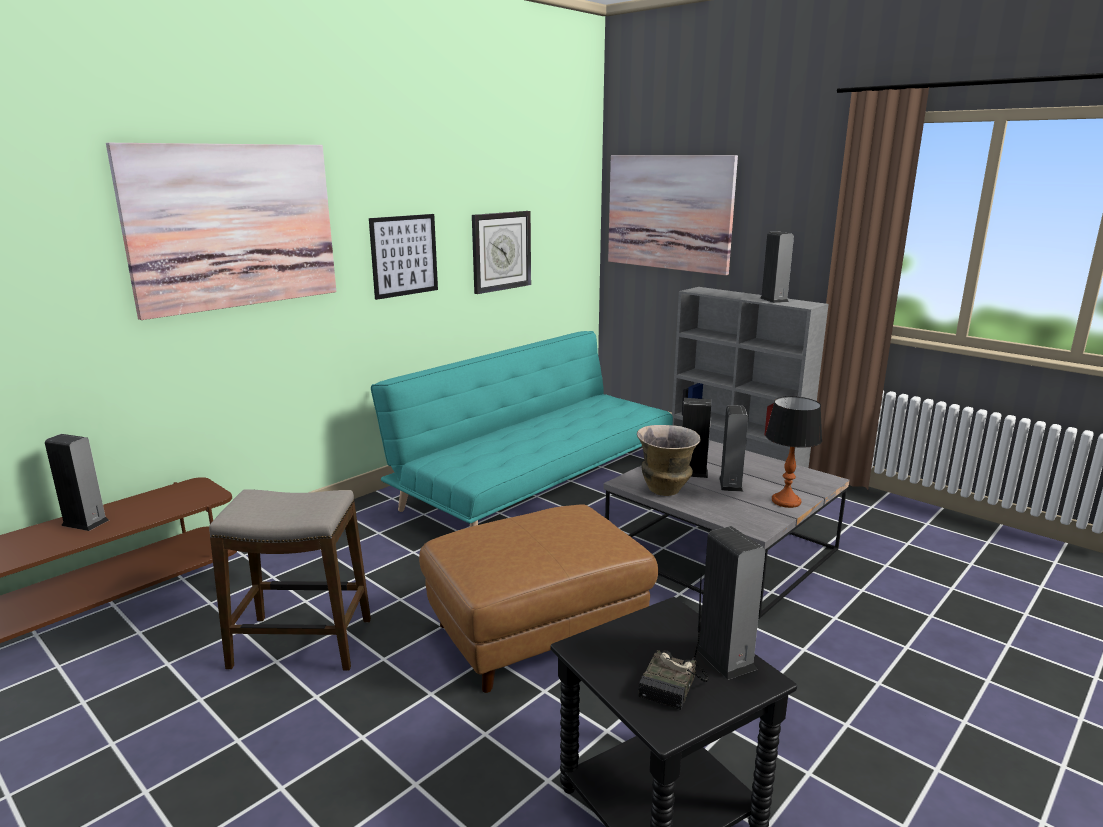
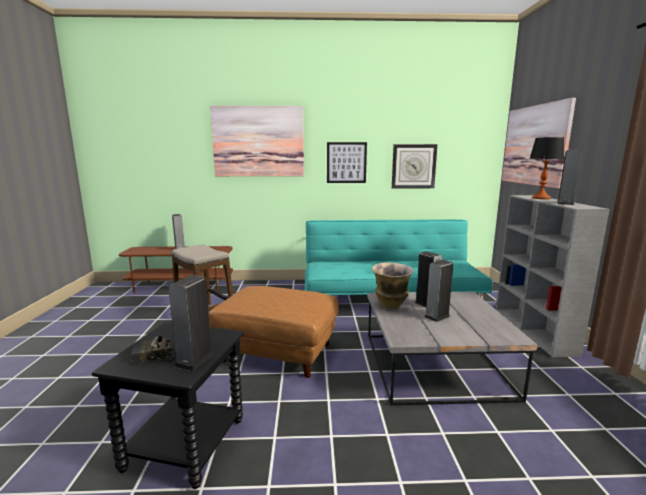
camera: 45 degrees right, 5 degrees down
table lamp [765,396,822,508] -> table lamp moved to [529,137,565,199]

